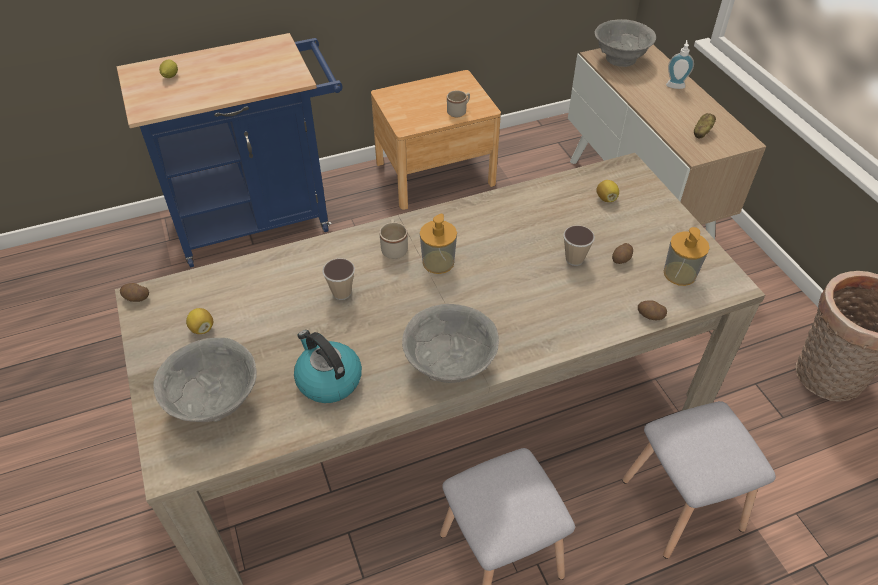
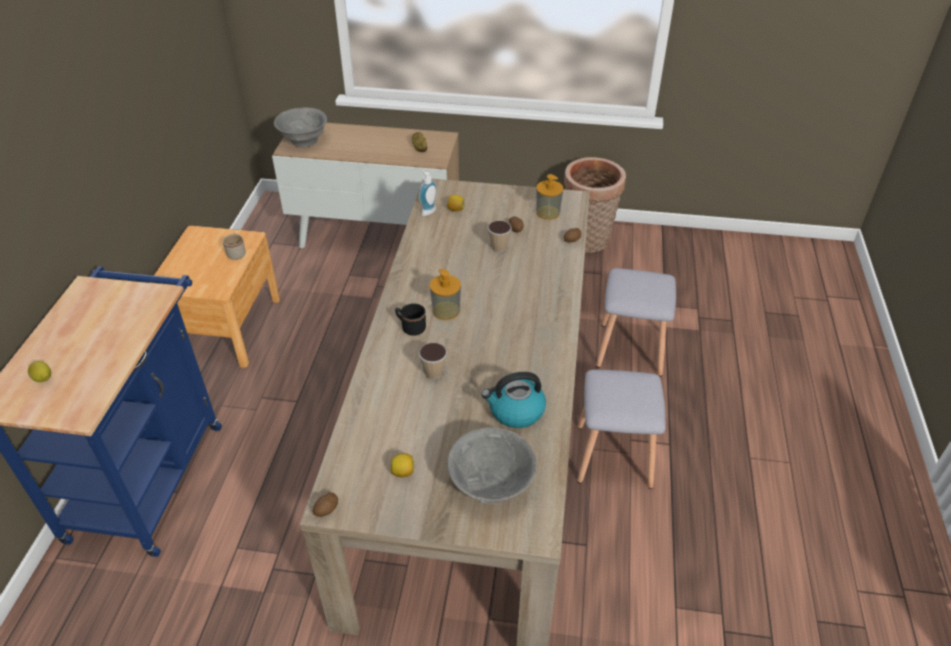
camera: 60 degrees left, 5 degrees down
beige mug [379,219,408,259] -> black mug [395,303,426,336]
grey bowl [402,304,499,383] -> none
soap dispenser [666,40,694,89] -> soap dispenser moved to [419,170,437,216]

